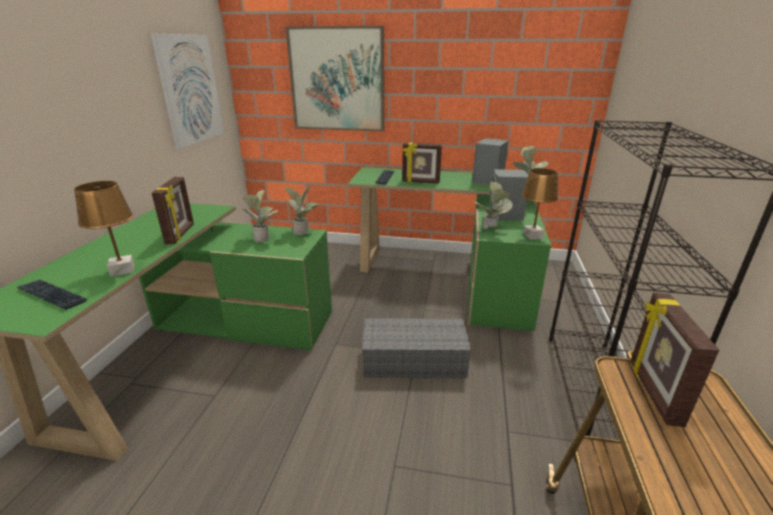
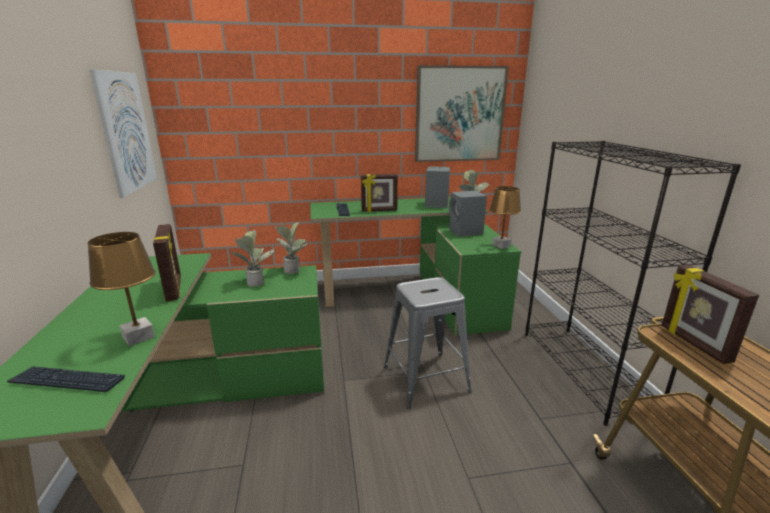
camera: 20 degrees left, 5 degrees down
picture [285,26,384,132] -> picture moved to [415,65,509,162]
grey storage box [362,318,471,378] -> grey stool [384,277,472,409]
potted plant [474,181,513,230] -> none

